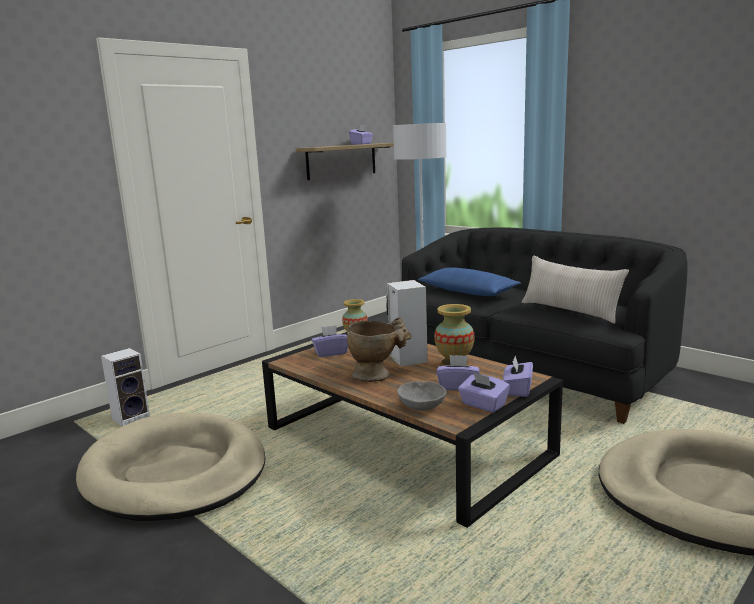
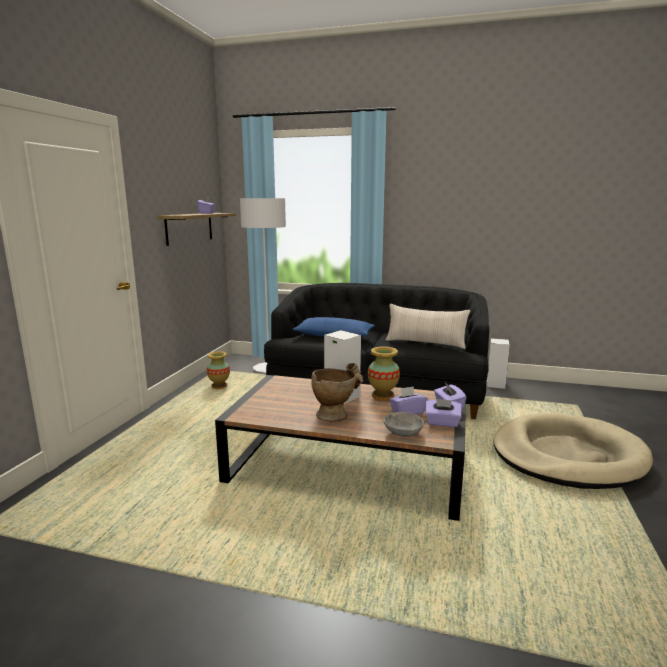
camera: 30 degrees left, 0 degrees up
beige dog bed [76,413,266,521] -> none
speaker [101,348,150,426] -> speaker moved to [487,338,510,389]
purple tissue box [312,325,348,357] -> none

